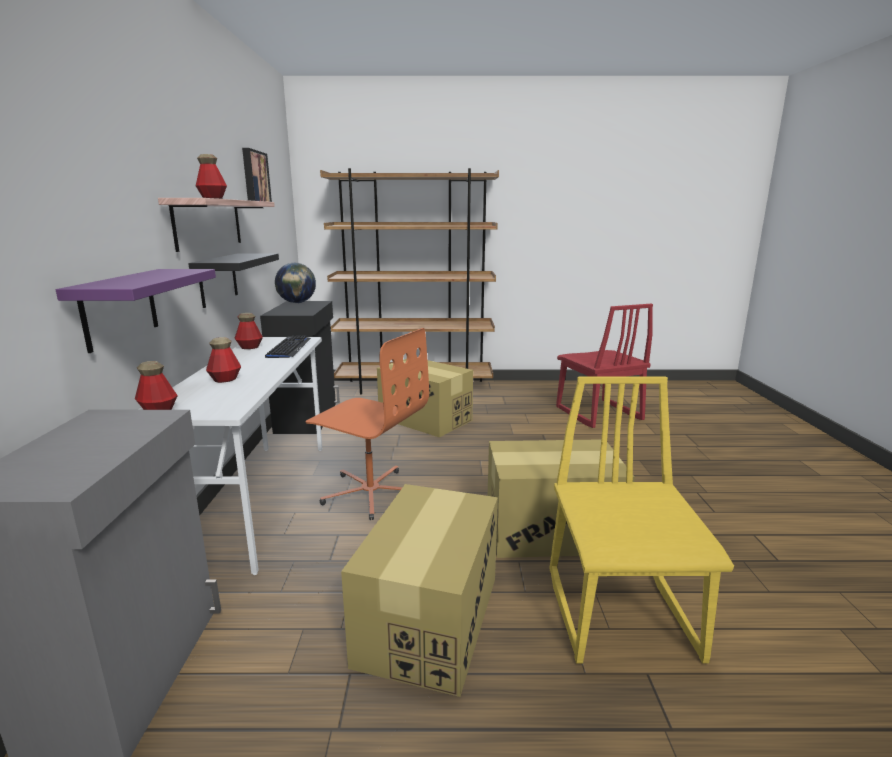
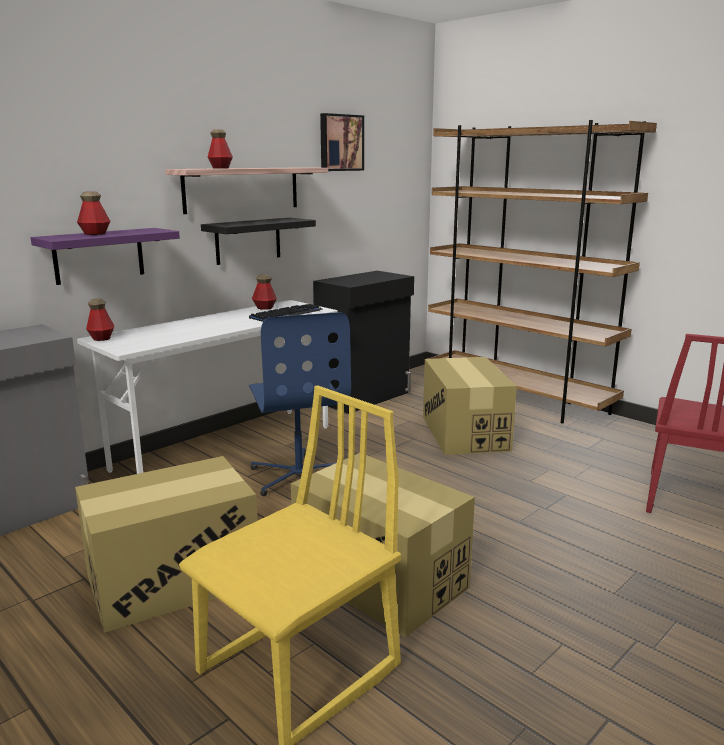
camera: 45 degrees right, 0 degrees up
bottle [206,337,241,383] -> bottle moved to [77,192,110,235]
globe [275,263,316,303] -> none
orange office chair [305,328,429,520] -> blue office chair [249,312,351,496]

